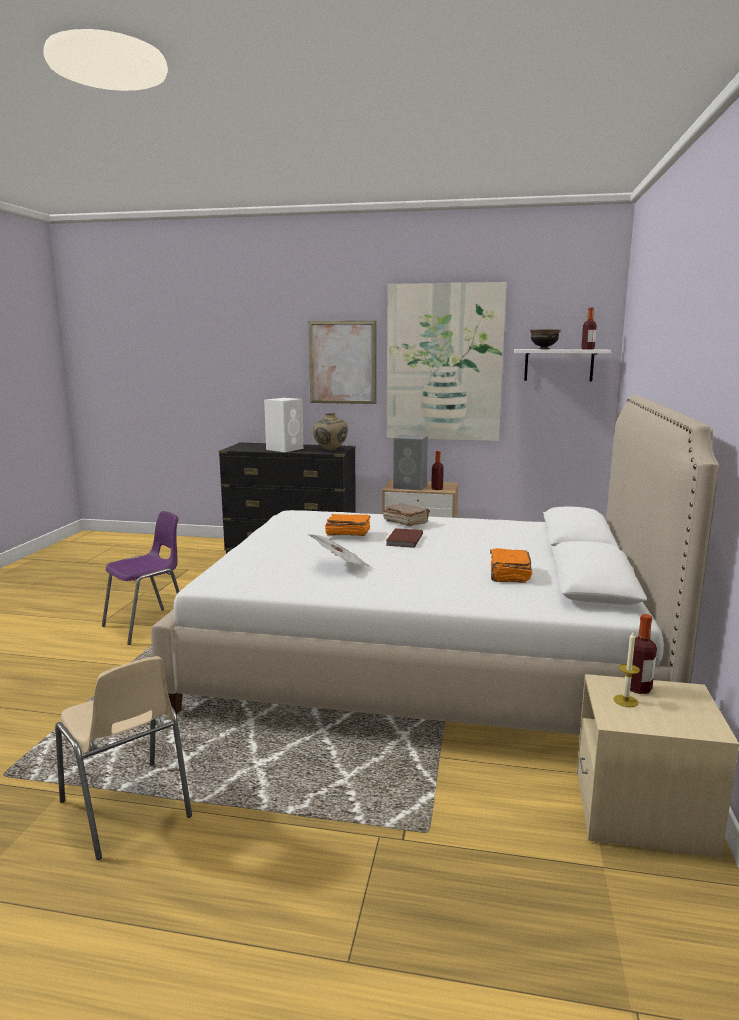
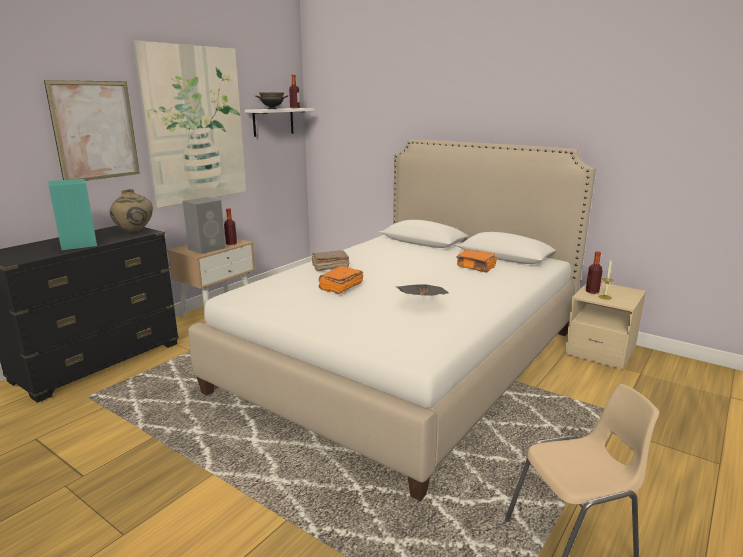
camera: 65 degrees left, 5 degrees up
purple chair [102,511,180,645] -> none
white speaker [264,398,303,452] -> turquoise speaker [48,179,97,250]
brown book [386,528,423,548] -> none

